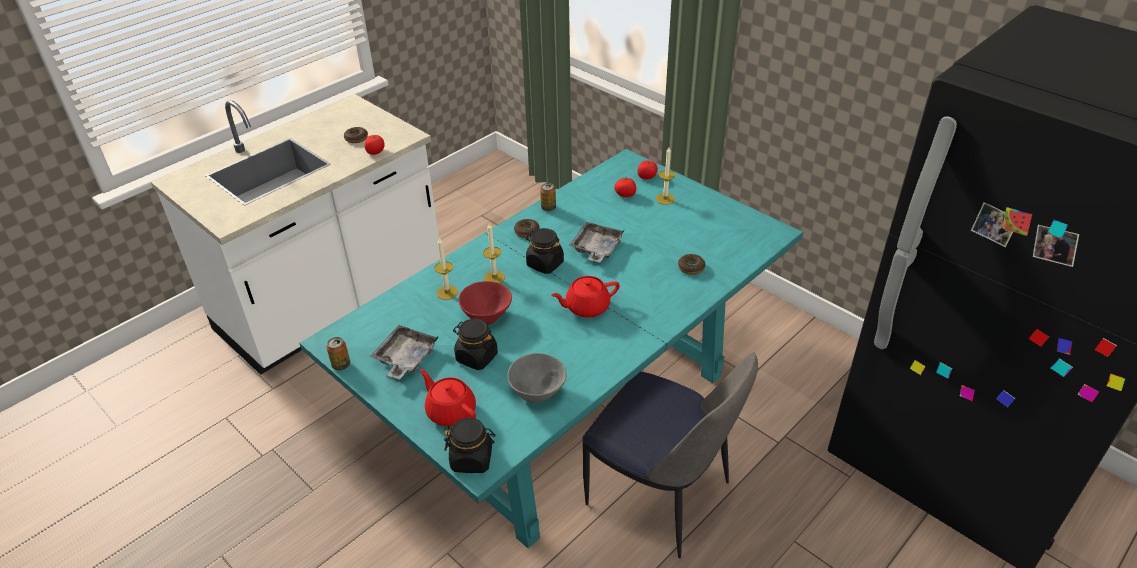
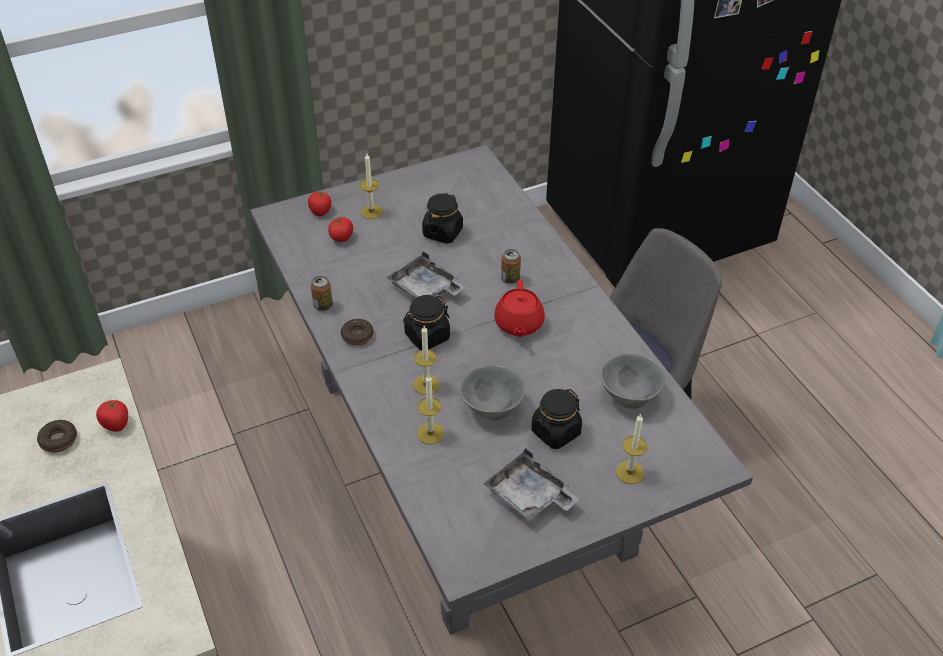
camera: 70 degrees left, 5 degrees up
turquoise dining table [299,149,803,548] -> grey dining table [250,145,753,635]
can [326,337,350,371] -> can moved to [501,249,521,284]
red teapot [420,369,476,426] -> candle [616,413,647,484]
black jar [444,418,495,473] -> black jar moved to [422,193,463,244]
red bowl [458,281,512,325] -> grey bowl [460,365,525,420]
donut [678,254,705,275] -> none

